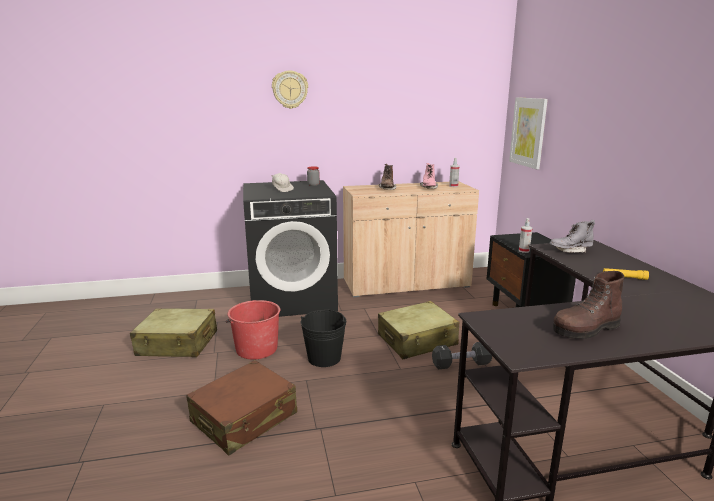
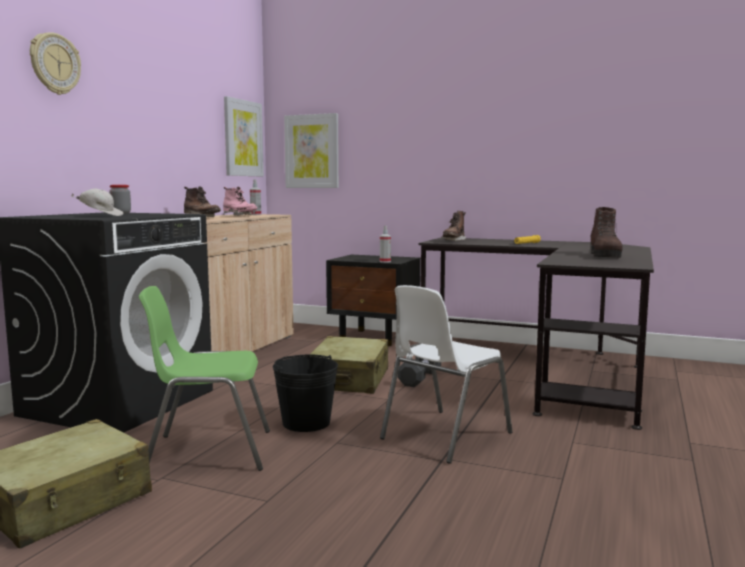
camera: 55 degrees left, 10 degrees down
brown suitcase [186,360,297,455] -> none
red bucket [226,300,280,359] -> green chair [139,286,270,471]
grey boot [550,220,595,253] -> brown boot [441,211,466,241]
none -> picture [224,96,264,176]
none -> white chair [380,285,513,464]

